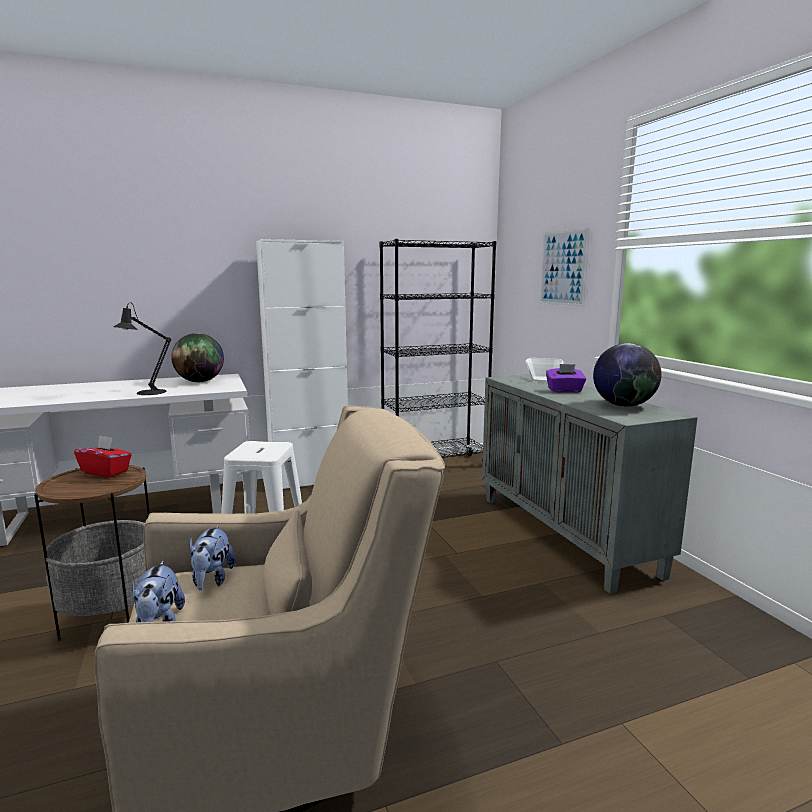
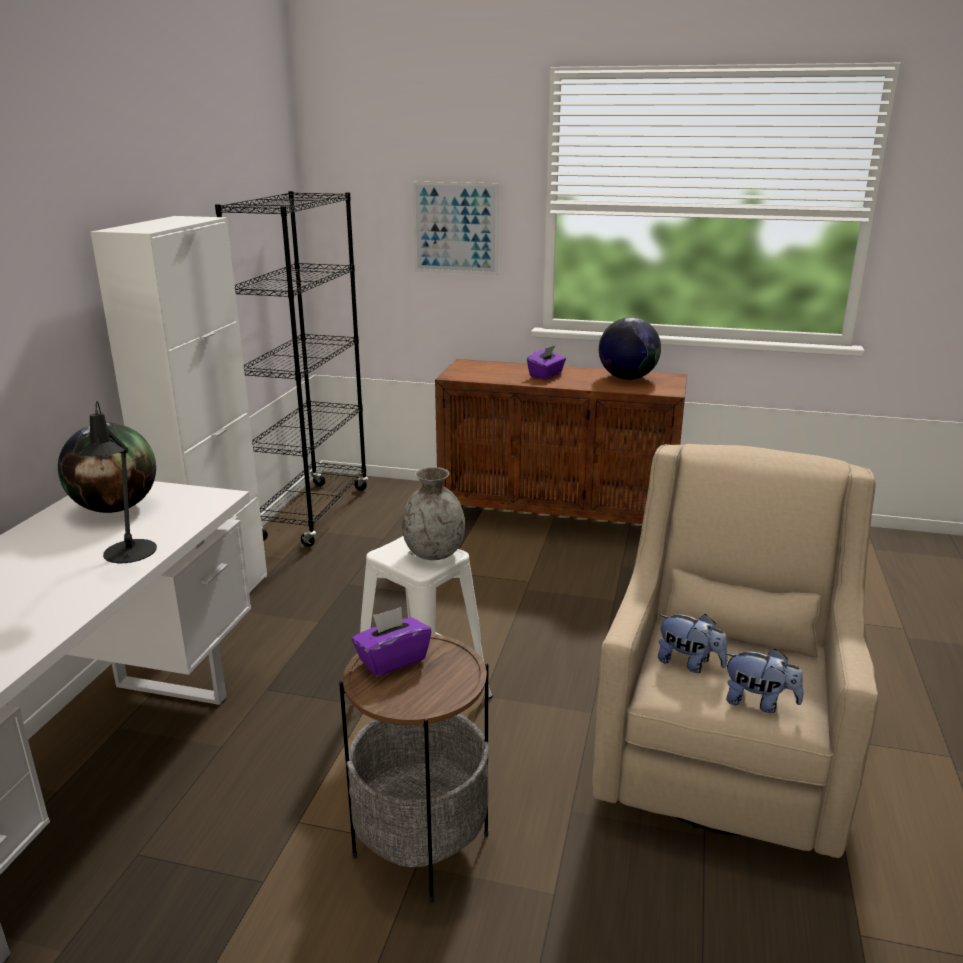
camera: 55 degrees left, 10 degrees up
red tissue box [74,435,132,478] -> purple tissue box [352,607,432,677]
grey cabinet [482,374,698,594] -> brown cabinet [435,359,687,524]
bowl [525,358,564,382] -> none
none -> grey vase [402,467,465,560]

